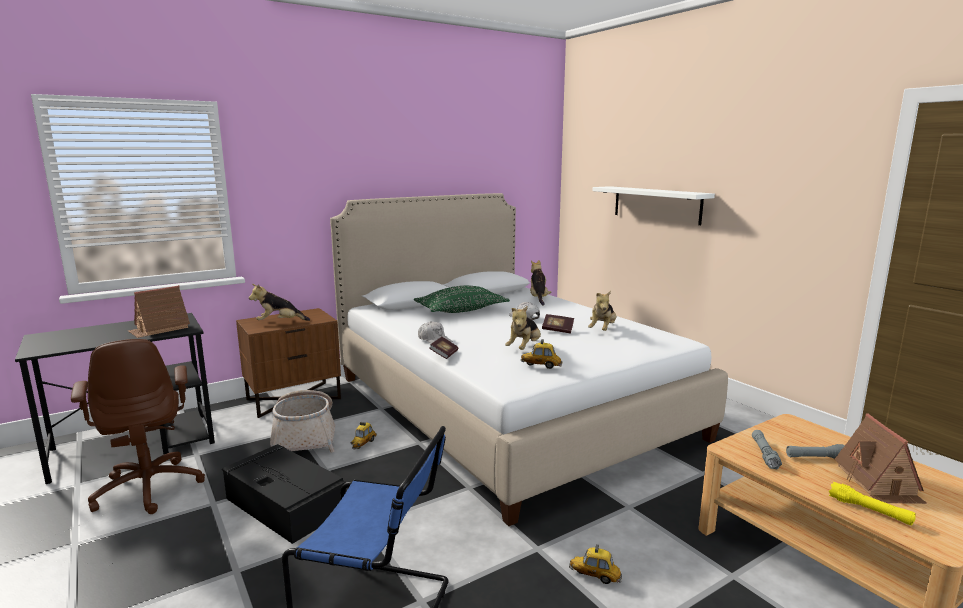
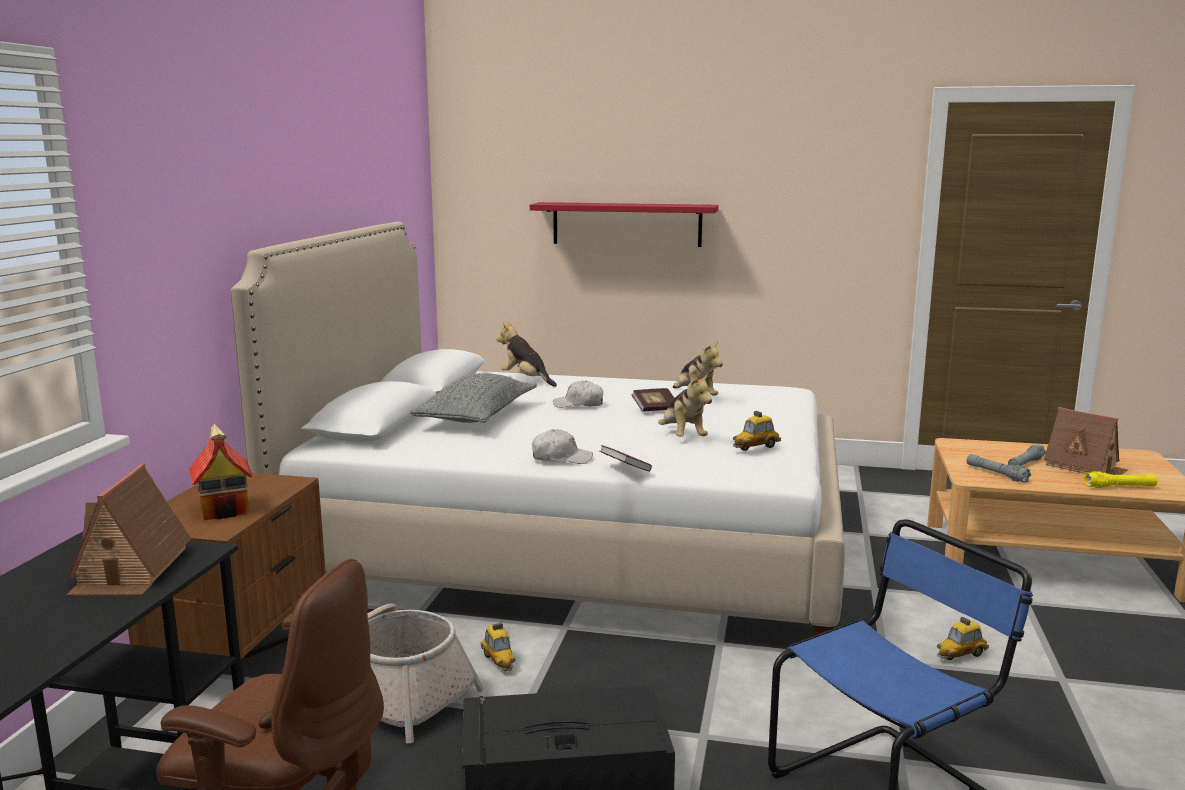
camera: 45 degrees left, 0 degrees up
plush toy [249,284,310,321] -> toy house [189,424,253,520]
green pillow [414,286,510,313] -> grey pillow [410,373,537,423]
white shelf [593,186,715,225] -> red shelf [530,202,719,247]

